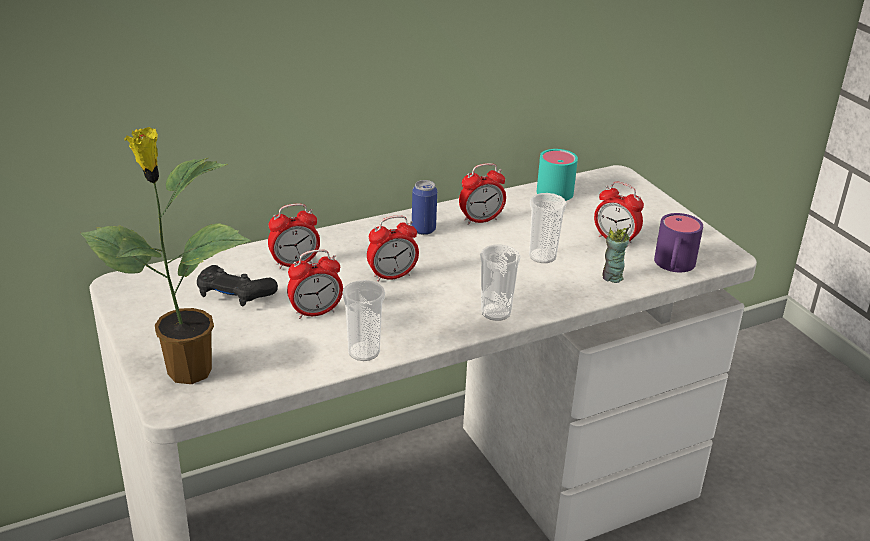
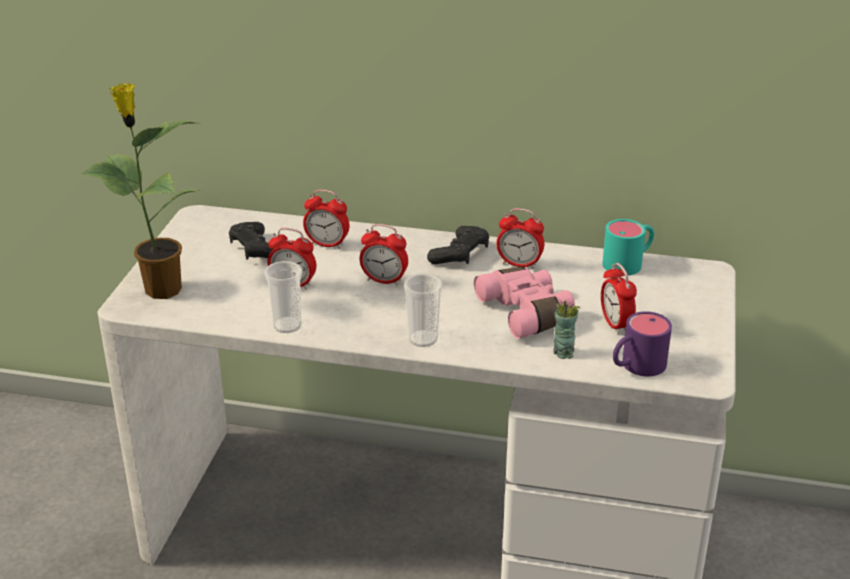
camera: 40 degrees right, 0 degrees up
can [412,180,437,235] -> black game controller [427,226,489,264]
cup [529,193,567,263] -> pink binoculars [474,267,575,339]

